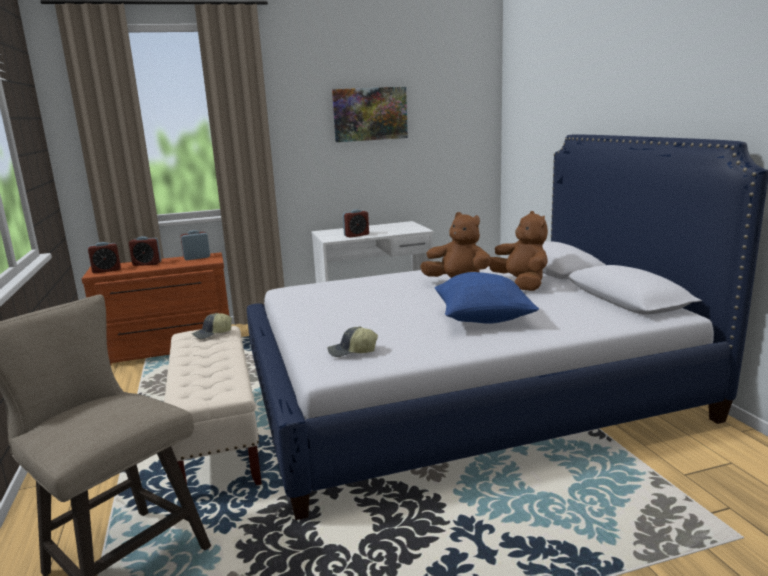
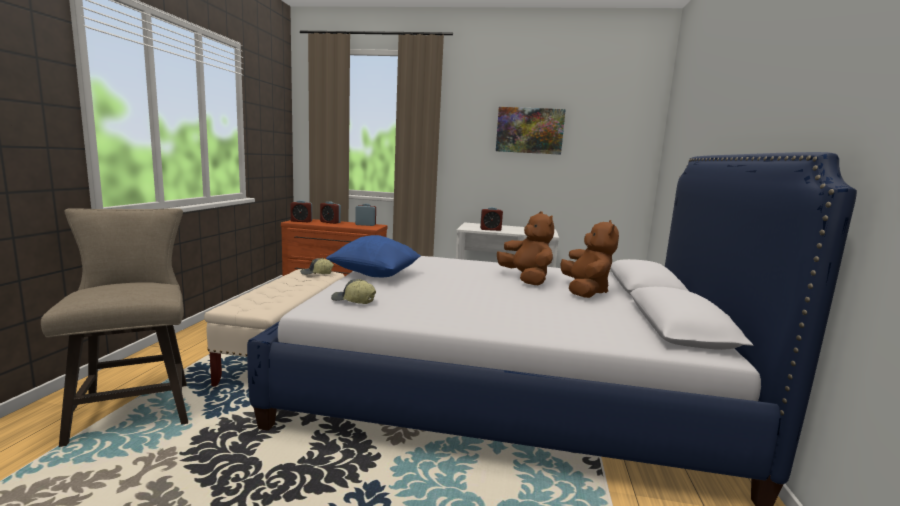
camera: 25 degrees right, 5 degrees down
blue pillow [435,272,539,324] -> blue pillow moved to [326,235,421,277]

